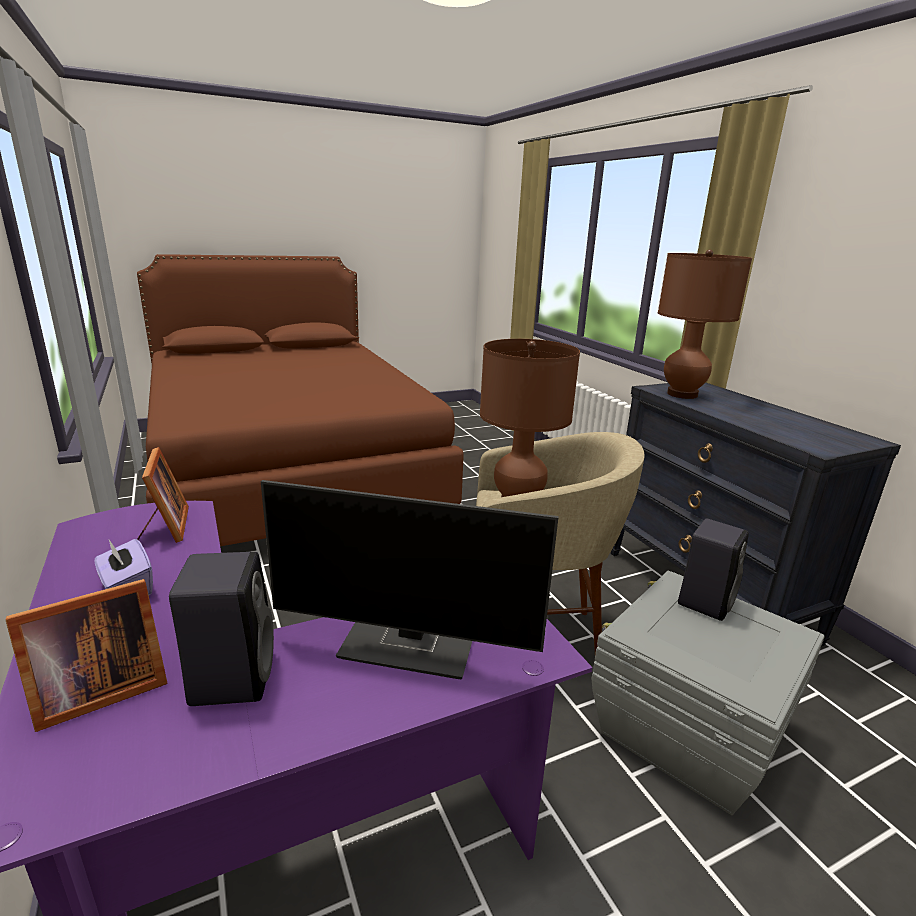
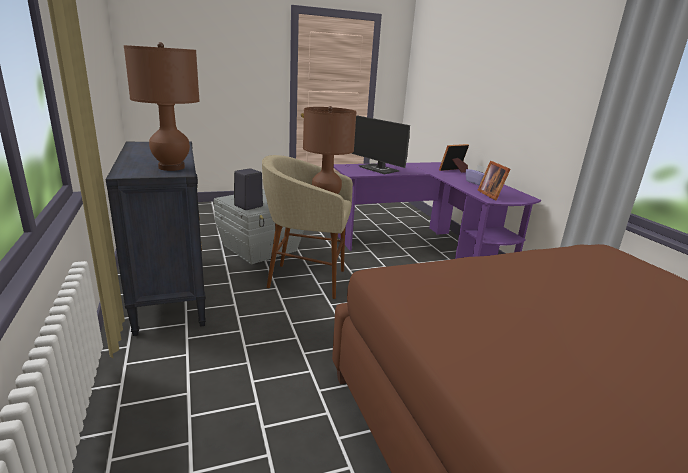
camera: 175 degrees left, 0 degrees up
black speaker [169,552,274,706] -> none
monitor [261,480,559,680] -> monitor turned 150 degrees counterclockwise [351,115,410,174]

